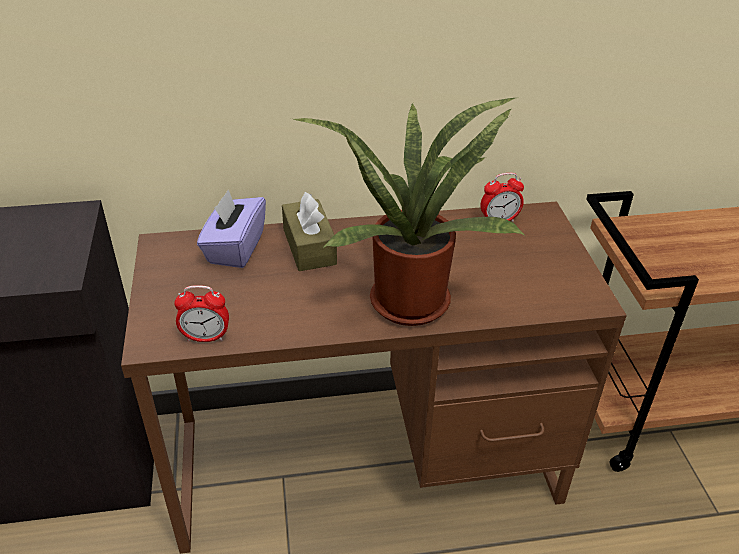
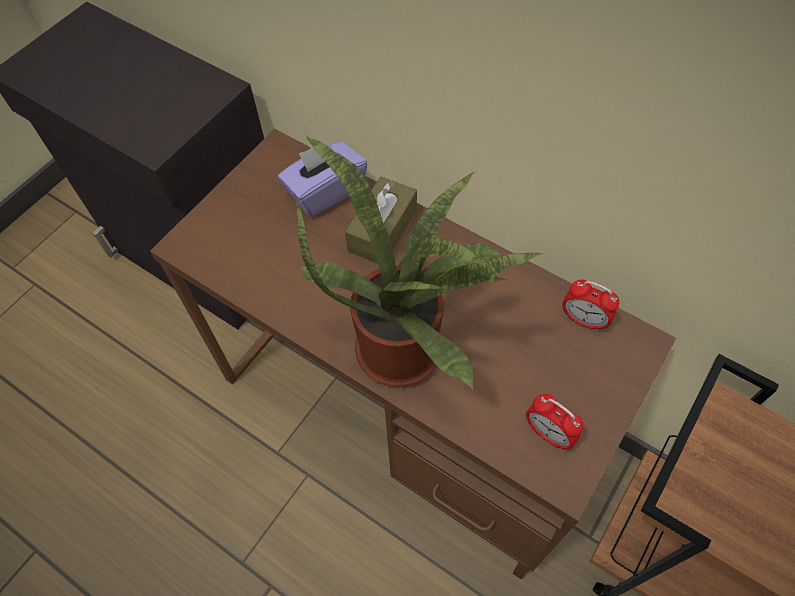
camera: 45 degrees right, 20 degrees up
alarm clock [174,285,229,342] -> alarm clock moved to [526,394,584,450]

